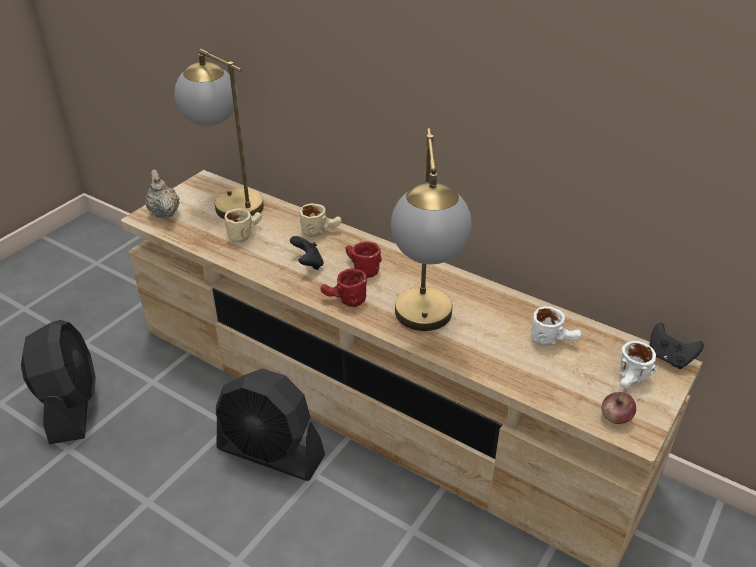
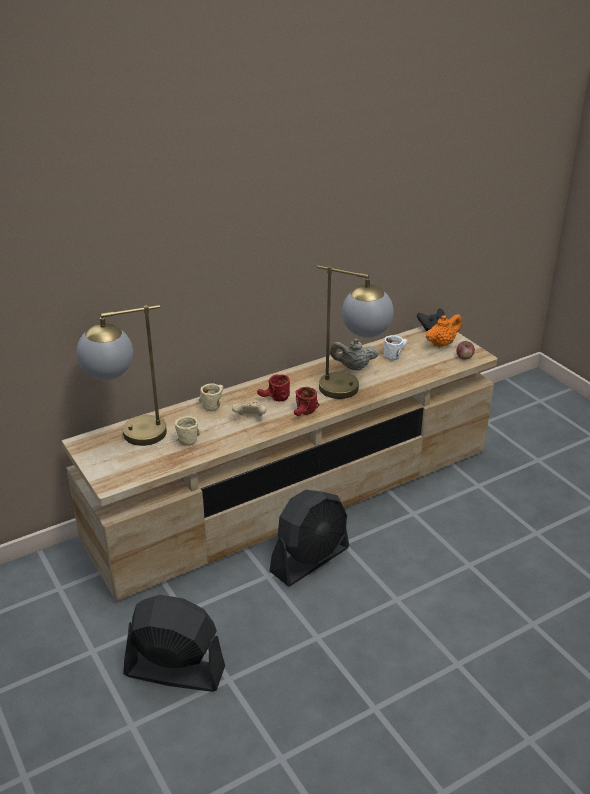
camera: 65 degrees left, 5 degrees down
beige teapot [145,170,180,218] -> beige teapot moved to [330,339,379,370]
black game controller [290,236,324,270] -> beige game controller [232,401,267,416]
white mug [620,341,656,389] -> orange teapot [426,314,462,348]

